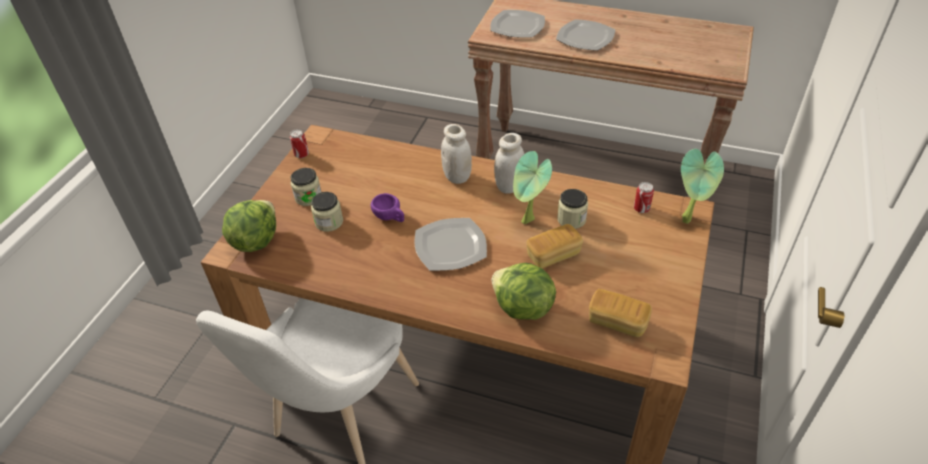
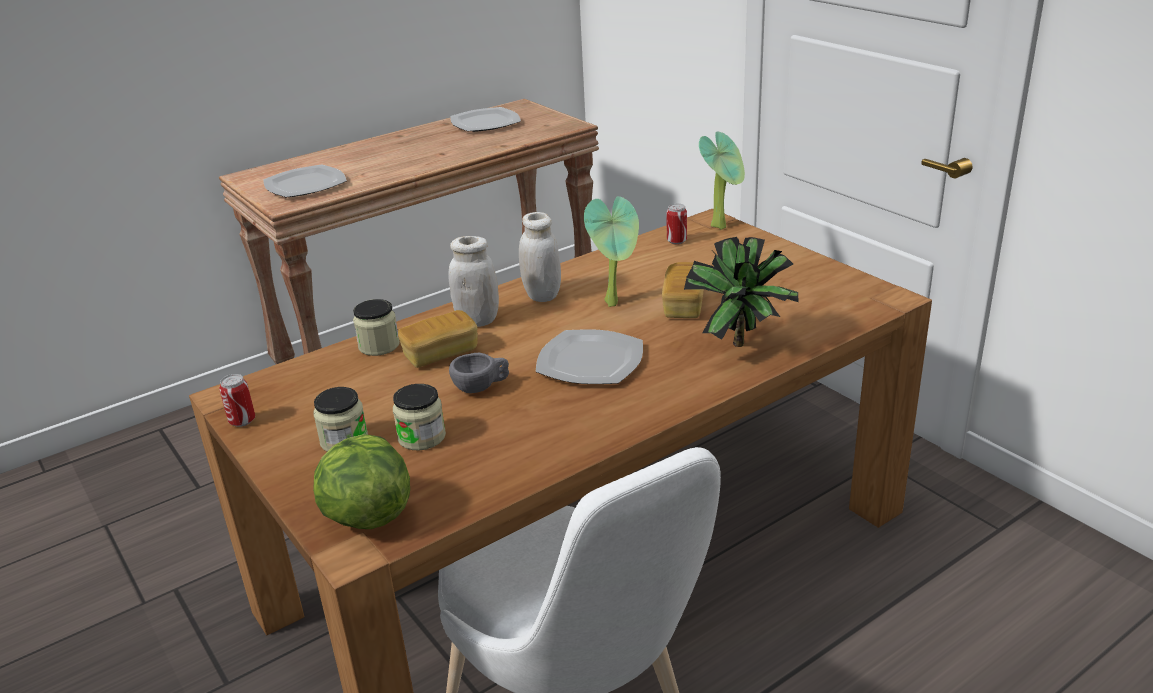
camera: 55 degrees left, 15 degrees down
purple cup [371,193,404,222] -> grey cup [449,353,509,393]
lettuce [491,263,556,320] -> potted plant [684,237,798,347]
plate [556,19,615,51] -> plate moved to [450,107,521,132]
jar [557,189,588,229] -> jar moved to [353,299,400,356]
bread [589,289,652,337] -> bread moved to [398,310,478,368]

